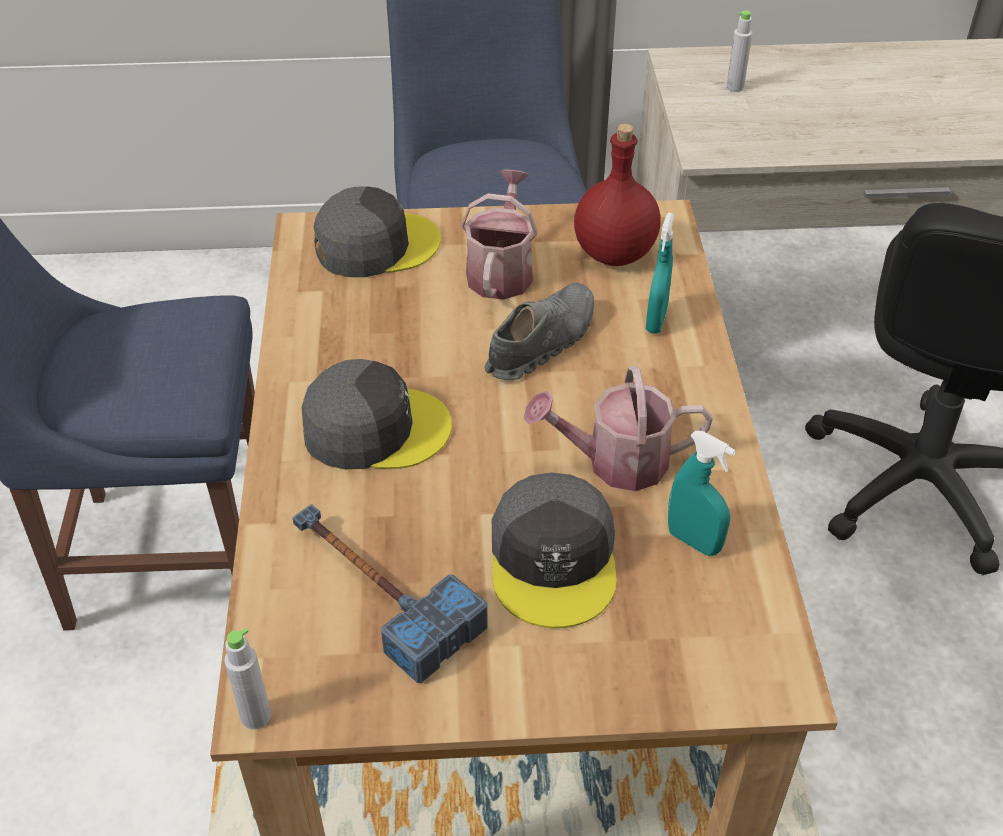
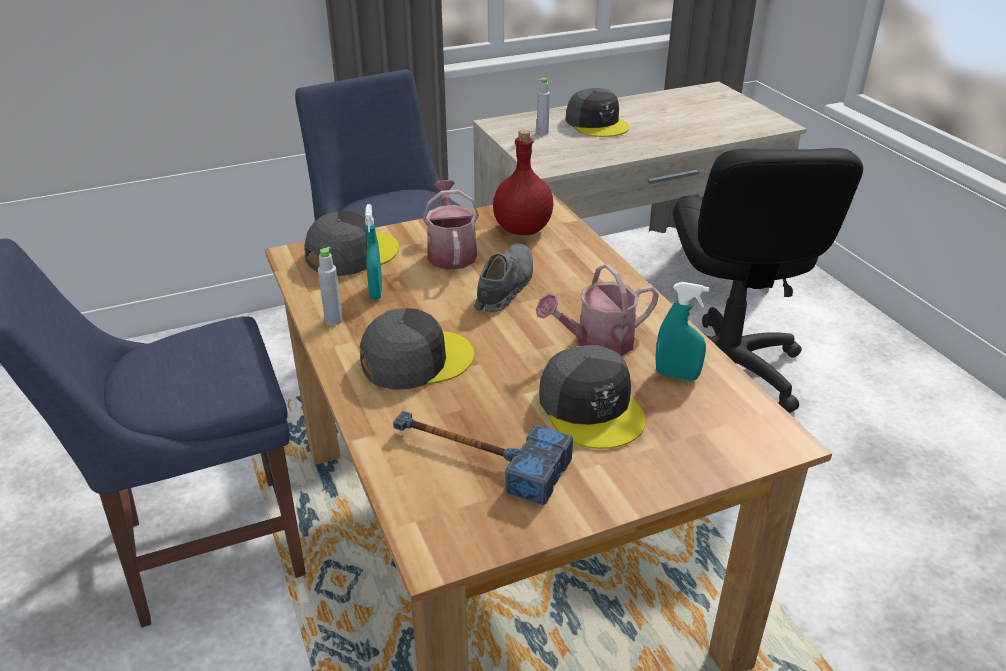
camera: 20 degrees left, 10 degrees down
grey bottle [224,628,271,729] -> grey bottle moved to [318,247,343,325]
turquoise spray bottle [646,213,674,334] -> turquoise spray bottle moved to [365,204,382,300]
none -> grey cap [565,88,629,137]

